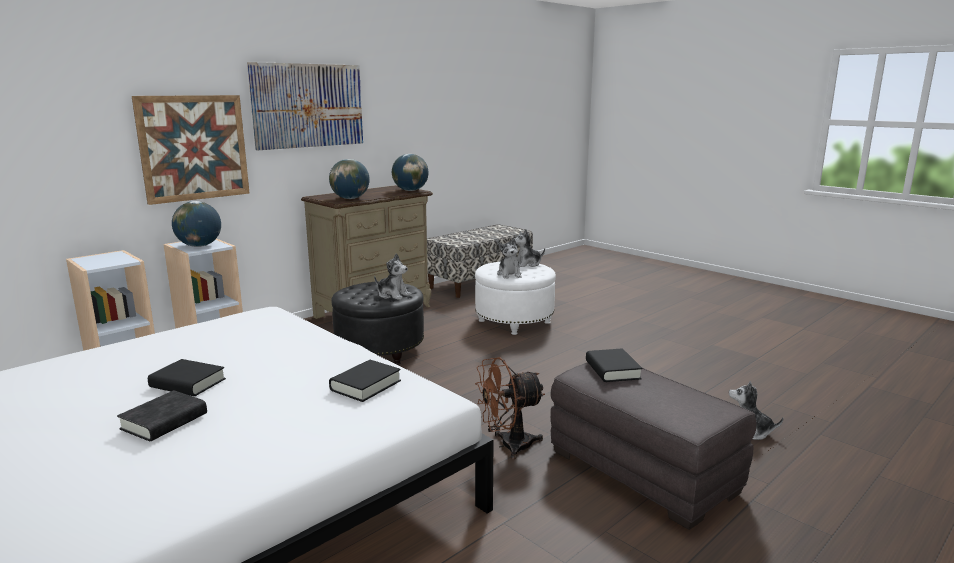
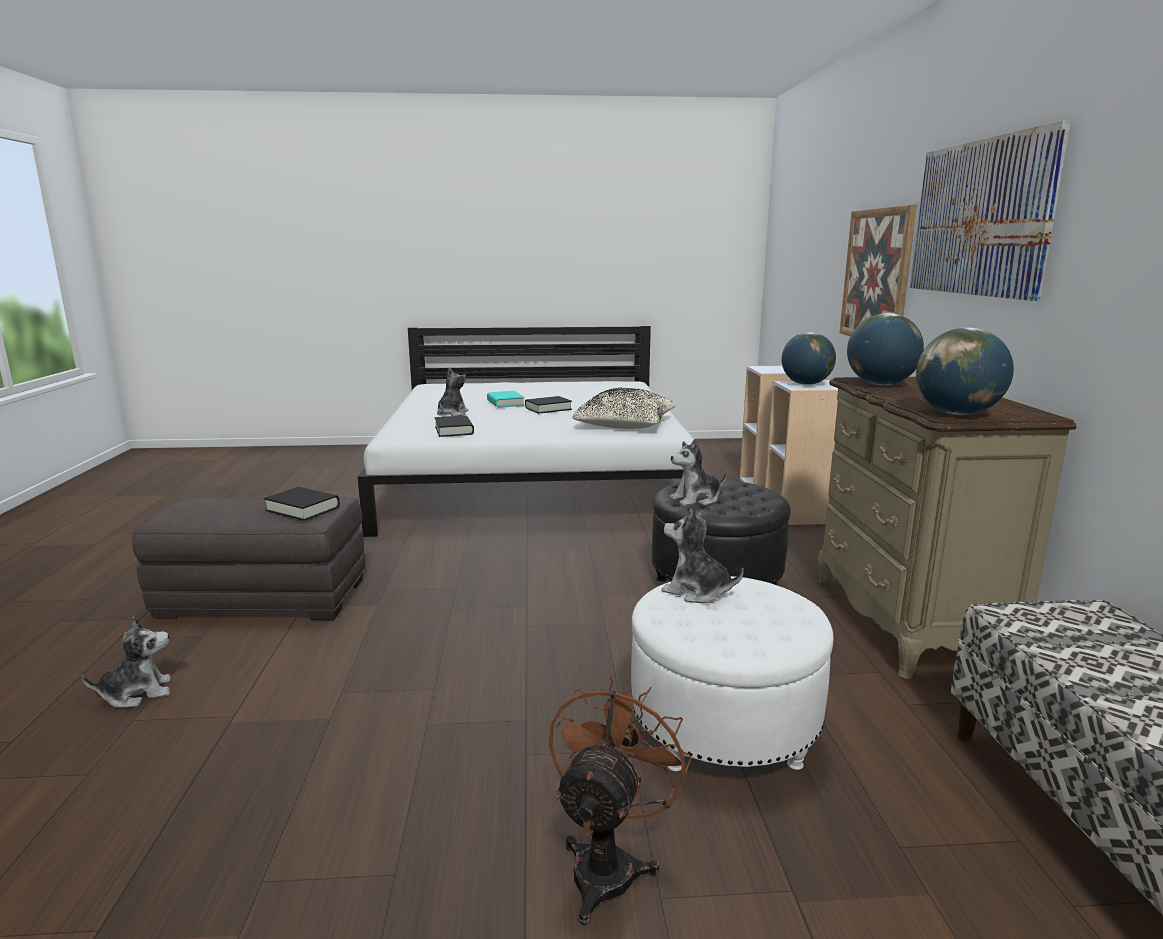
camera: 130 degrees right, 0 degrees up
black book [117,390,207,441] -> turquoise book [487,391,525,408]
brown fan [475,357,545,460] -> brown fan moved to [549,676,692,925]
plush toy [514,229,545,267] -> plush toy moved to [437,367,468,416]
none -> beige pillow [573,388,676,429]

